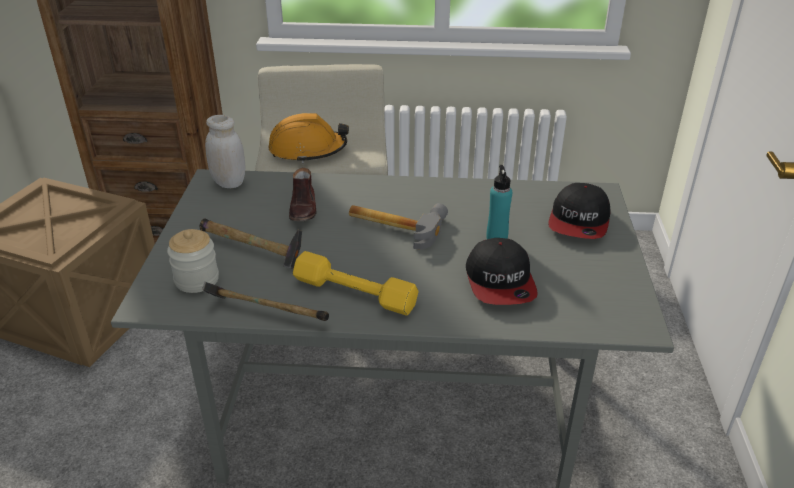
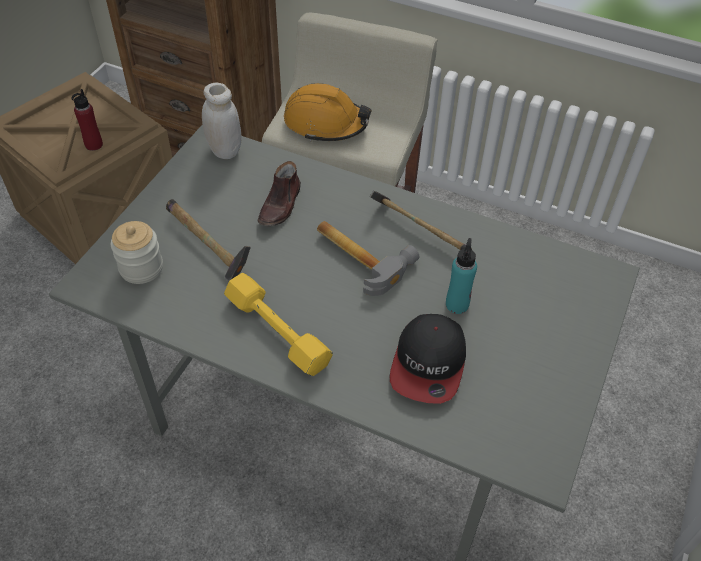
camera: 20 degrees right, 15 degrees up
hammer [202,282,329,321] -> hammer moved to [370,191,472,250]
cap [548,183,610,239] -> none
none -> red bottle [72,89,103,151]

